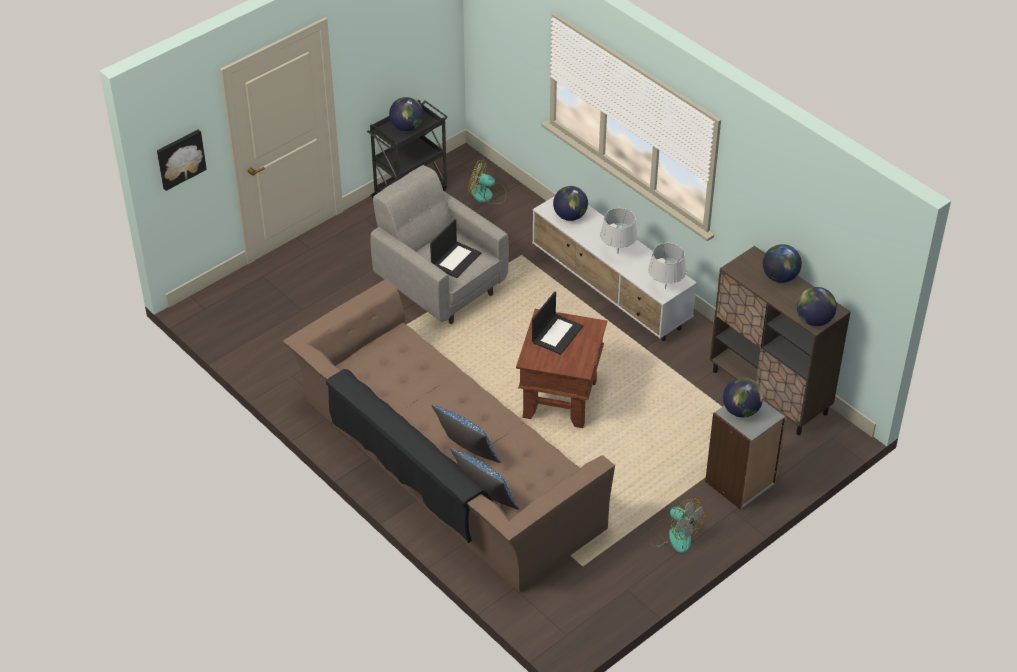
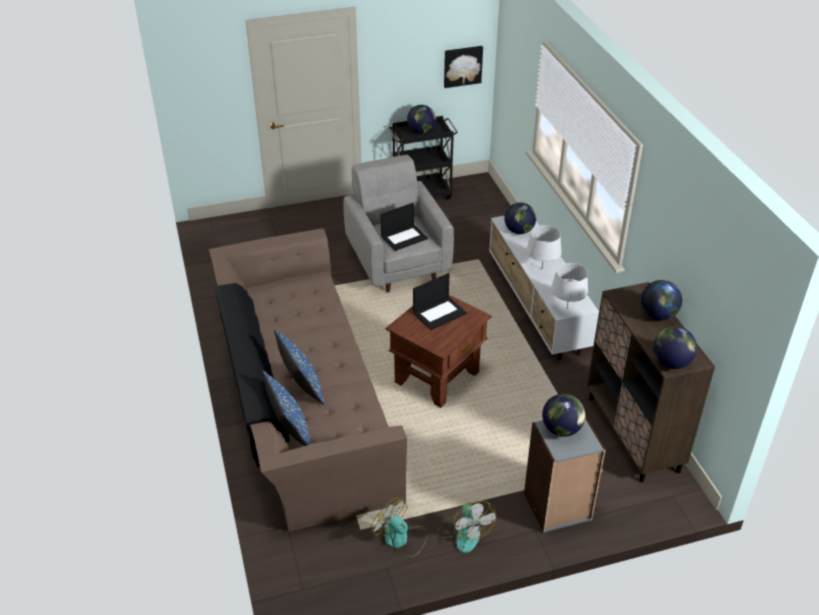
camera: 25 degrees right, 5 degrees down
picture [157,129,207,191] -> picture moved to [444,46,483,88]
fan [468,159,507,204] -> fan moved to [371,497,427,557]

